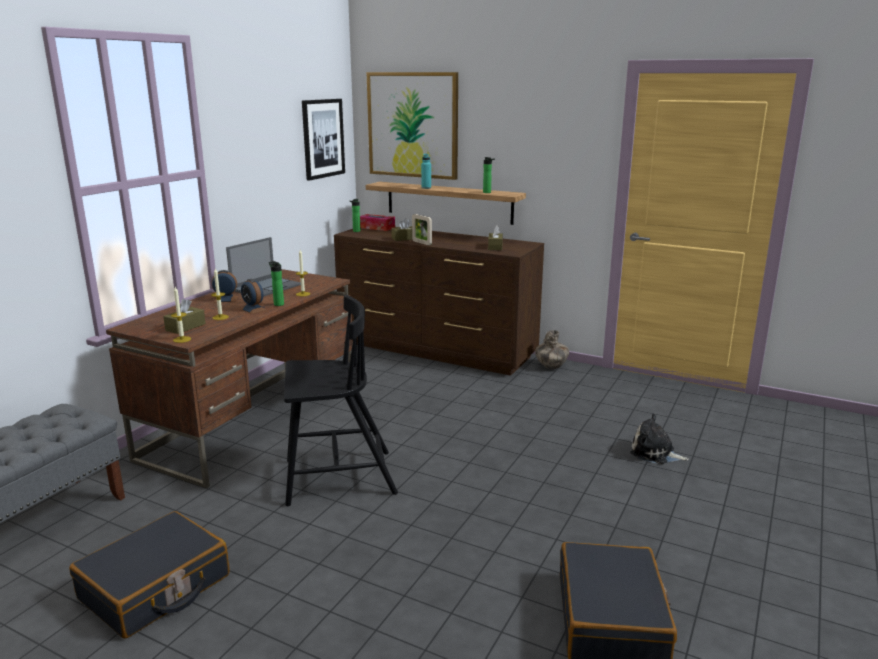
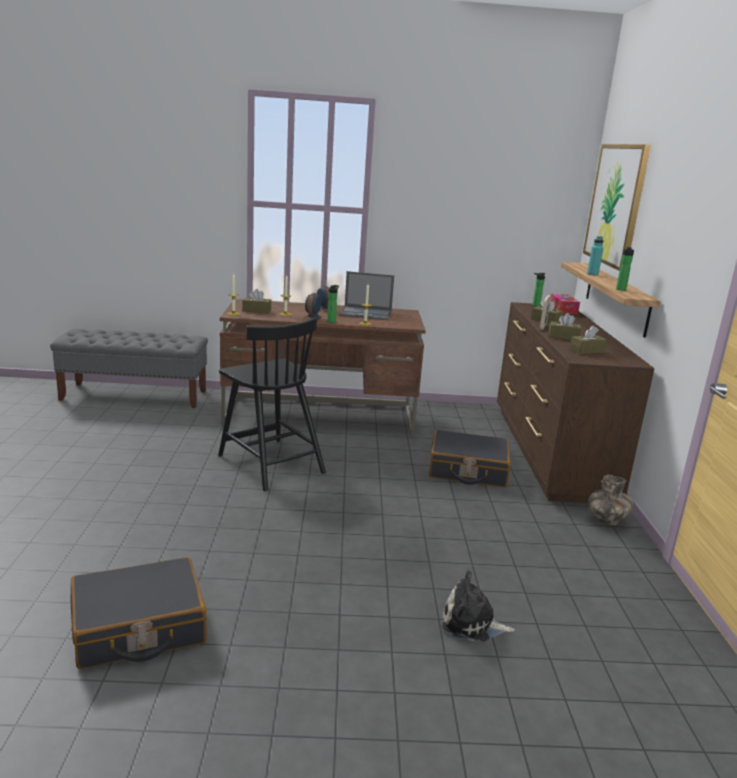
camera: 60 degrees right, 0 degrees up
black suitcase [69,511,230,639] -> black suitcase moved to [429,430,511,488]
picture [302,99,345,181] -> none
plush toy [630,414,689,464] -> plush toy turned 75 degrees counterclockwise [442,570,515,642]
none -> brown tissue box [549,313,581,340]

